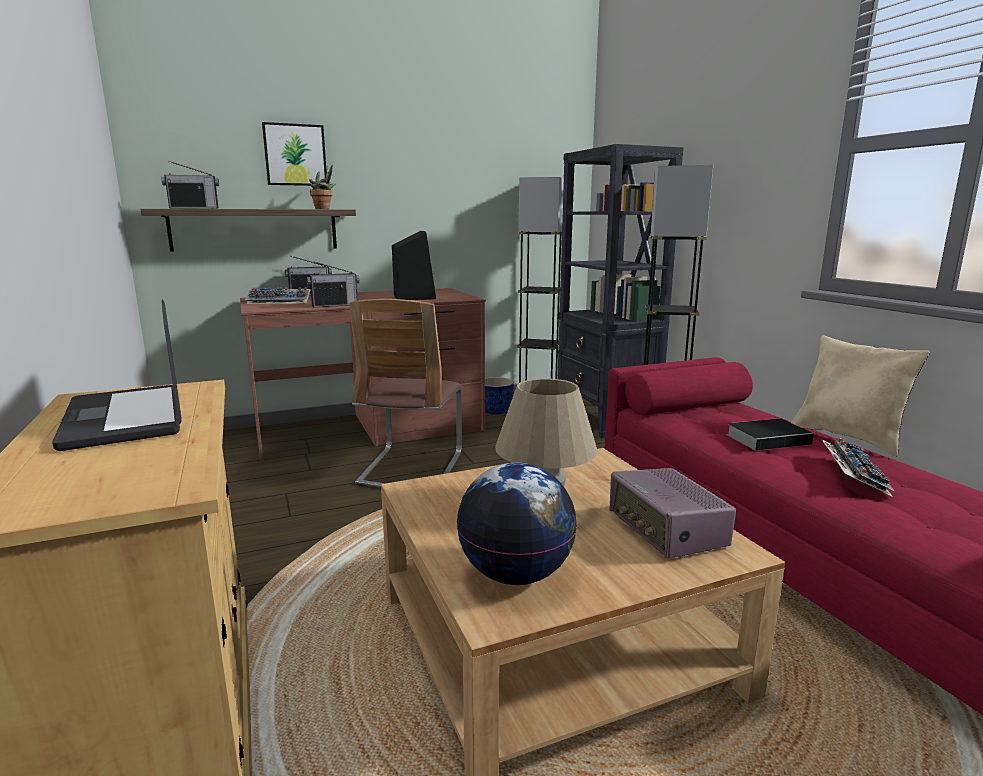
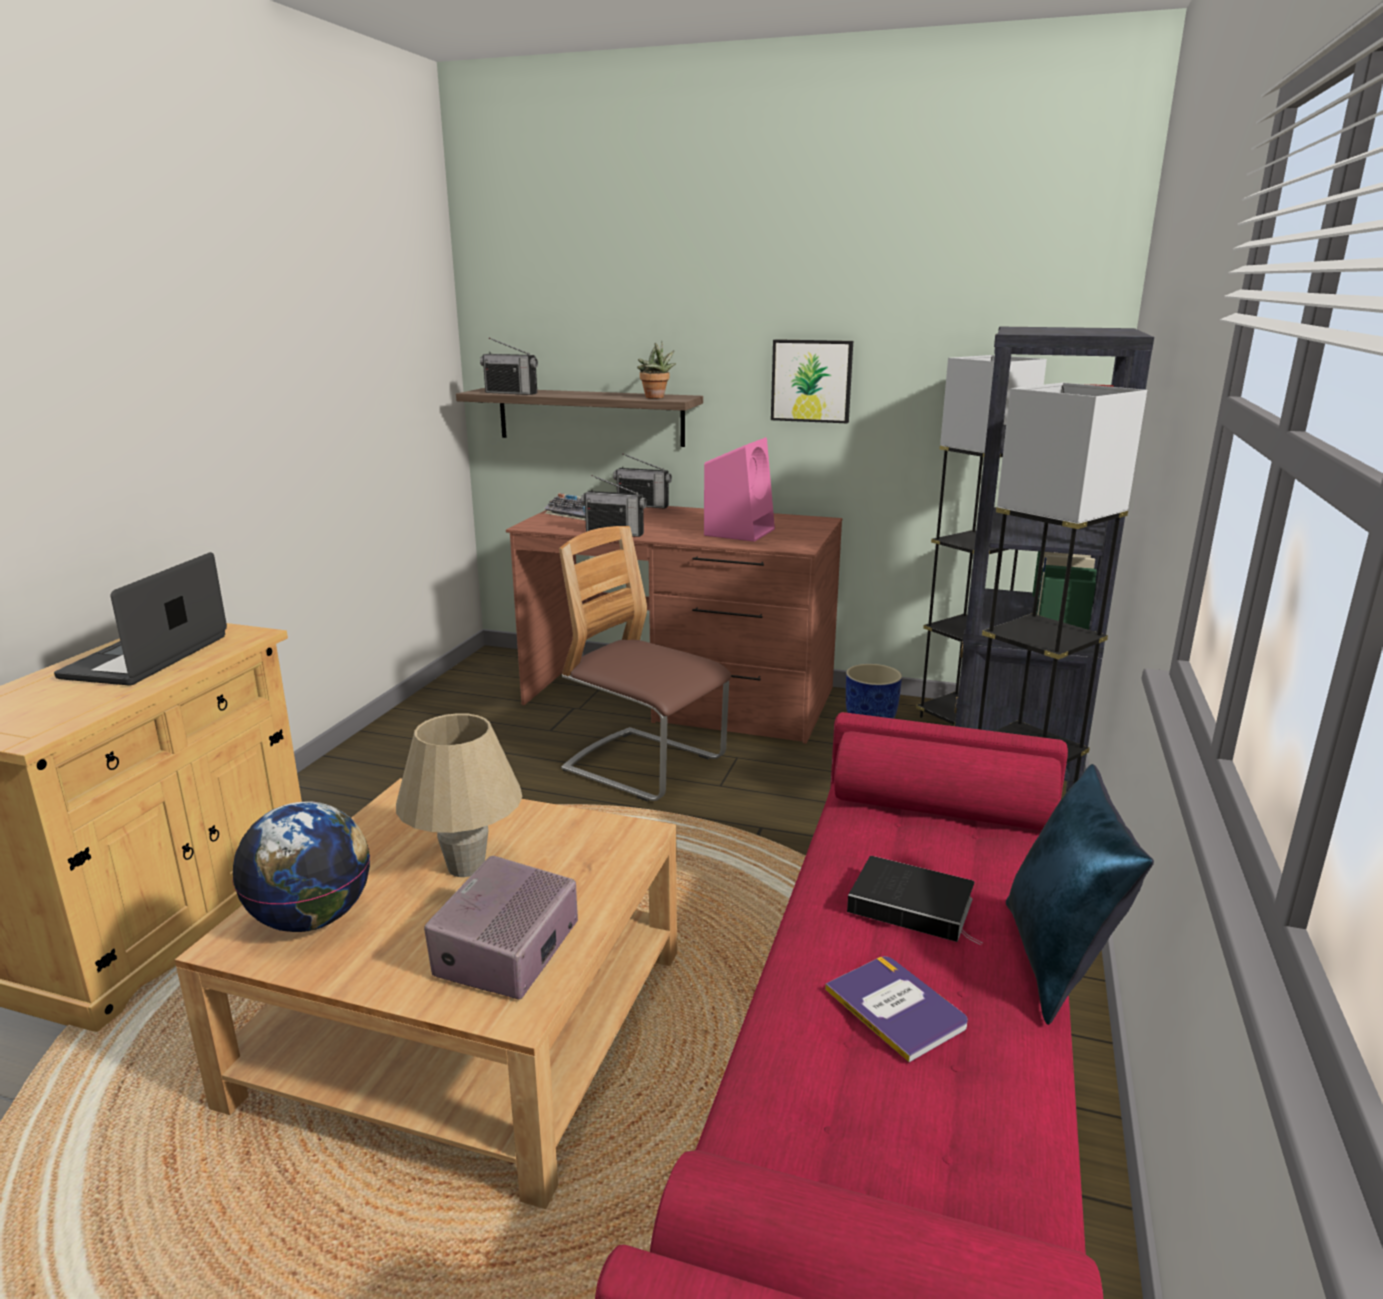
camera: 40 degrees right, 5 degrees up
picture [262,122,326,186] -> picture moved to [771,339,853,423]
chair [349,299,462,487] -> chair turned 75 degrees clockwise [559,526,731,801]
black speaker [392,231,436,300] -> pink speaker [704,437,775,542]
beige pillow [791,335,930,457] -> blue pillow [1006,764,1154,1025]
keyboard [821,438,894,497] -> book [825,956,968,1062]

